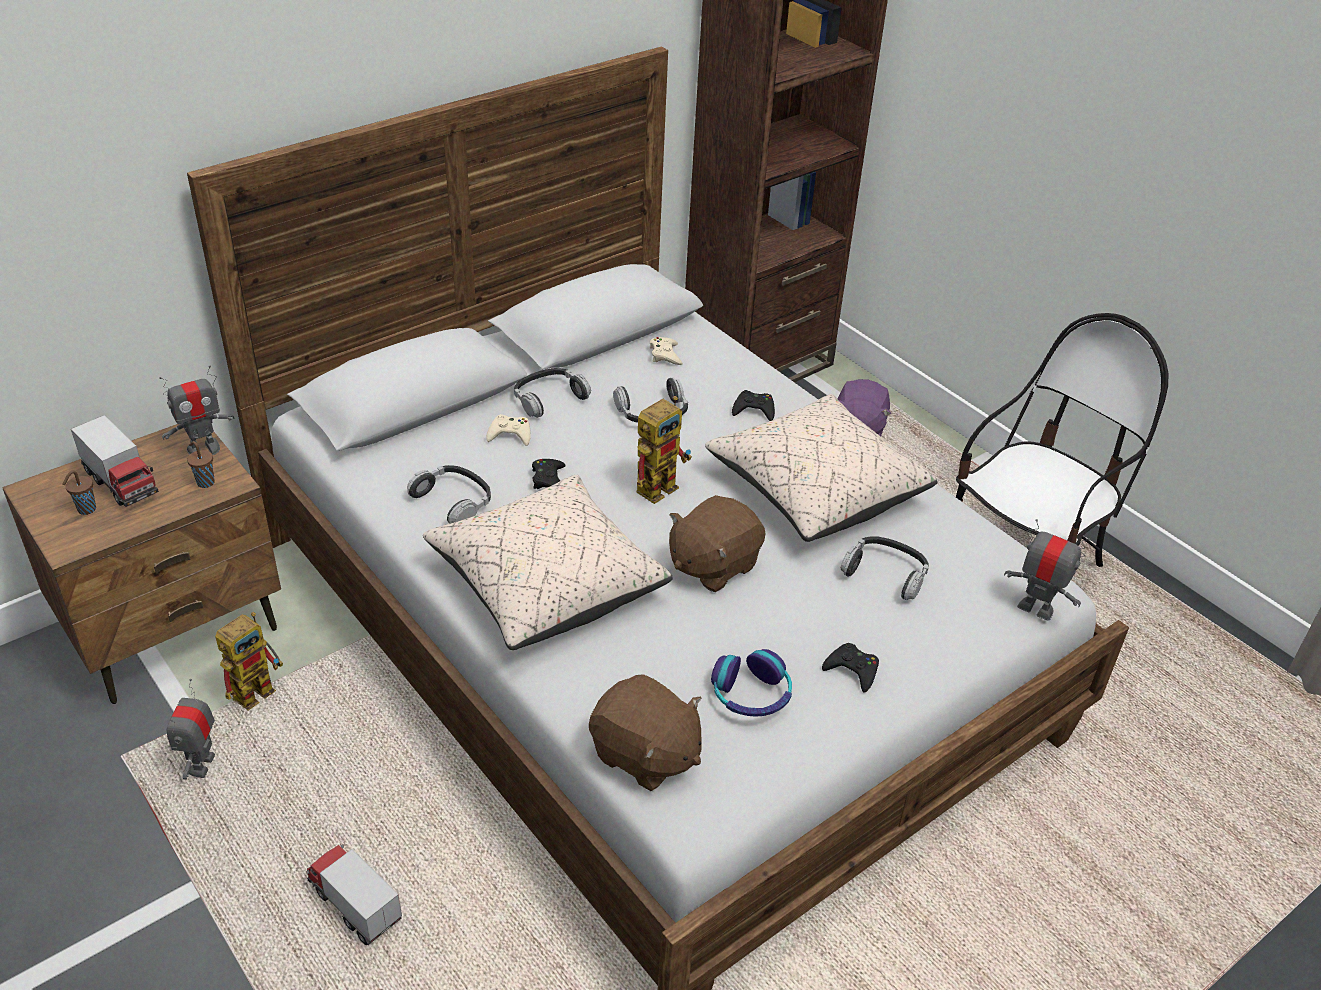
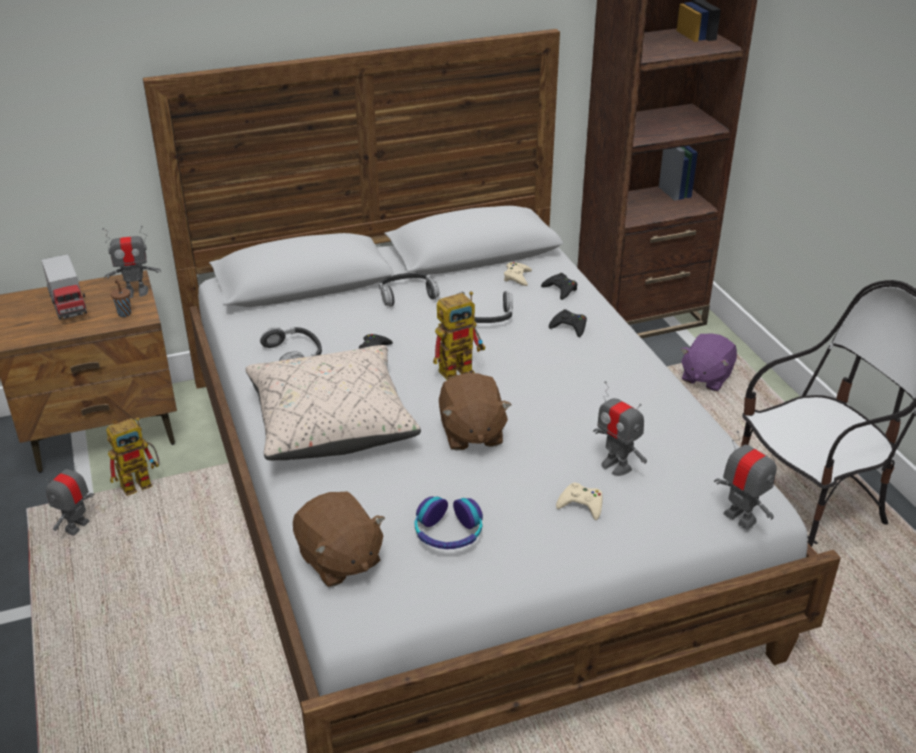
camera: 20 degrees right, 5 degrees down
brown cup [62,470,96,515] -> none
toy truck [306,844,402,945] -> none
beige game controller [486,414,531,446] -> beige game controller moved to [556,482,603,520]
brown plush toy [669,495,765,592] -> brown plush toy turned 75 degrees counterclockwise [439,373,512,451]
beige pillow [705,394,938,542] -> none
black game controller [822,643,879,693] -> black game controller moved to [541,273,577,300]
headphones [841,536,929,600] -> toy robot [593,381,647,476]

